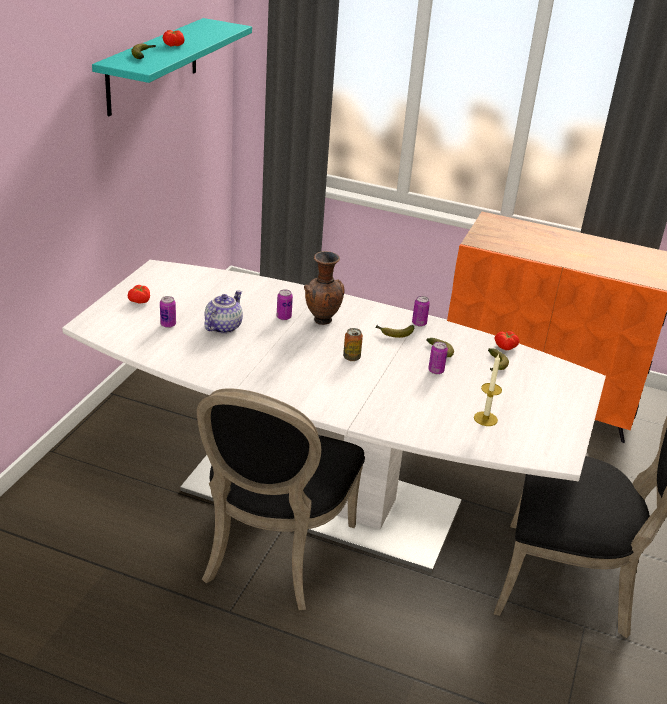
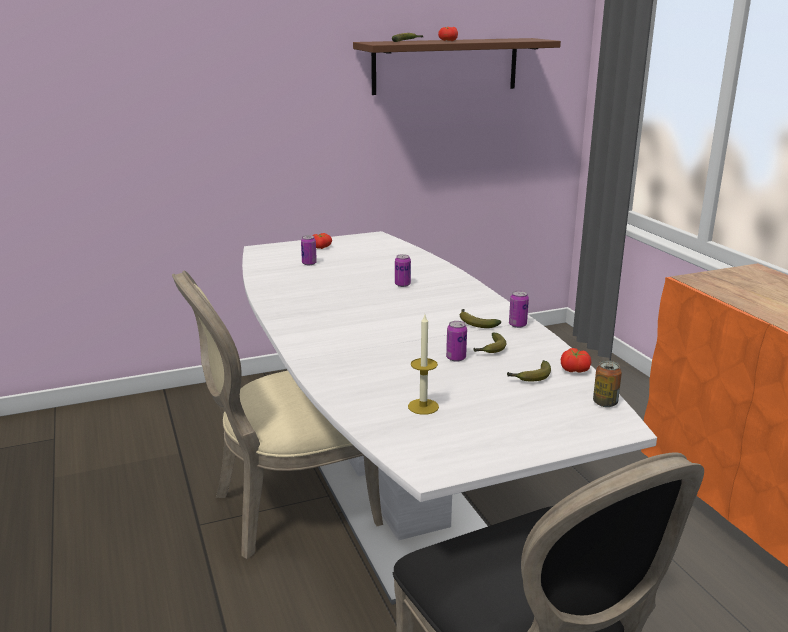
camera: 50 degrees right, 10 degrees down
turquoise shelf [92,18,252,116] -> brown shelf [353,38,561,95]
black chair [197,388,365,610] -> beige chair [172,271,383,559]
teapot [205,290,243,334] -> none
brown vase [304,251,344,325] -> none
can [343,328,363,361] -> can moved to [593,360,622,407]

